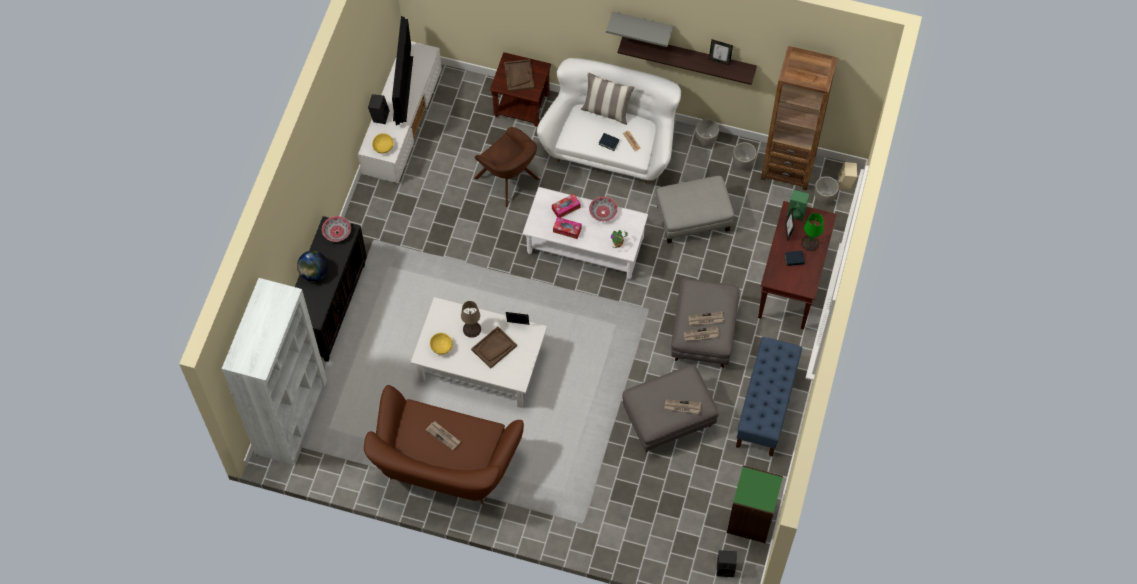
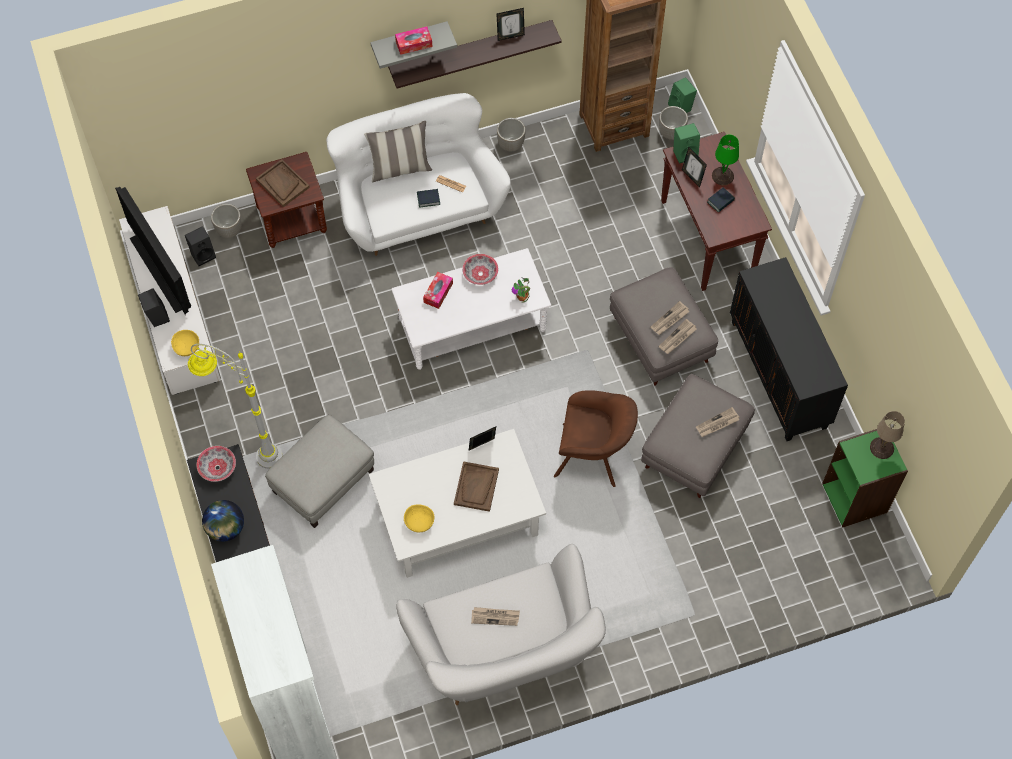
camera: 35 degrees left, 0 degrees up
brown sofa [364,385,524,505] -> white sofa [396,544,606,705]
beige table lamp [461,301,481,338] -> beige table lamp moved to [870,411,905,459]
brown armchair [474,127,539,207] -> brown armchair moved to [554,390,638,487]
tissue box [553,217,582,239] -> tissue box moved to [395,26,432,55]
grey ottoman [656,176,734,243] -> grey ottoman moved to [265,415,374,528]
black speaker [717,550,737,577] -> black speaker moved to [185,226,216,266]
planter [733,142,757,170] -> planter moved to [211,204,242,238]
blue bench [736,337,802,457] -> black cabinet [730,257,848,441]
beige speaker [838,162,857,190] -> green speaker [668,77,697,113]
none -> grey floor lamp [188,344,283,469]

